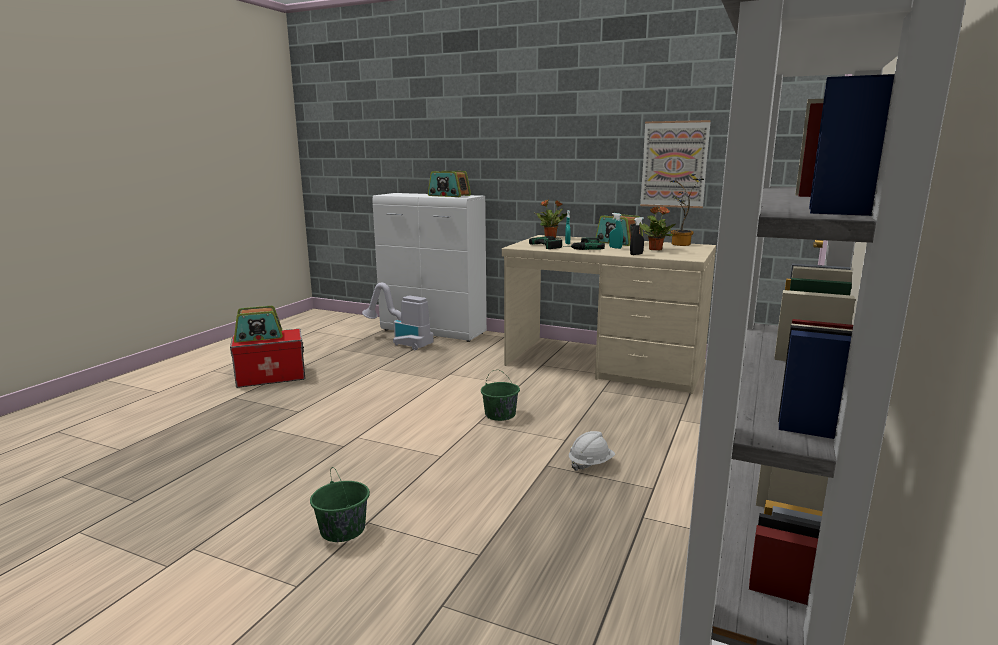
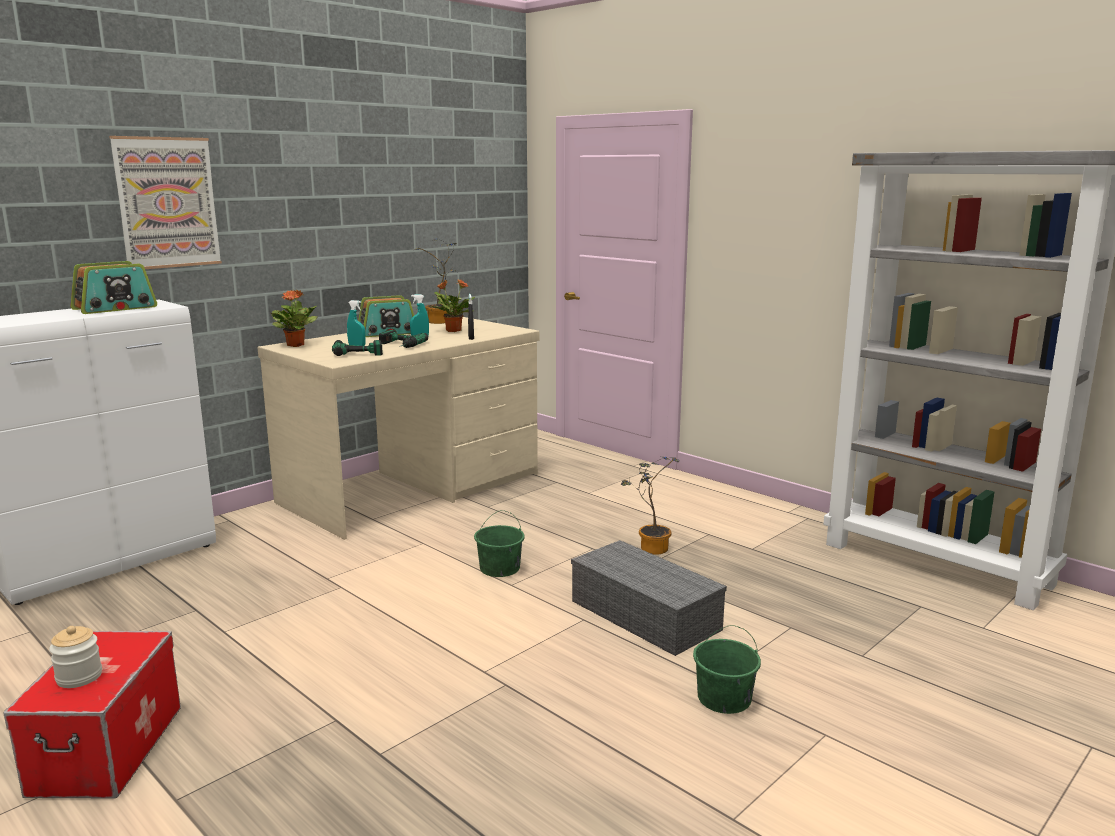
camera: 70 degrees left, 0 degrees up
radio [234,306,283,343] -> jar [49,626,102,688]
vacuum cleaner [362,283,434,350] -> none
white hard hat [569,431,615,471] -> potted plant [621,457,679,555]
picture [640,120,711,208] -> picture moved to [109,136,222,269]
none -> grey storage box [571,540,727,656]

